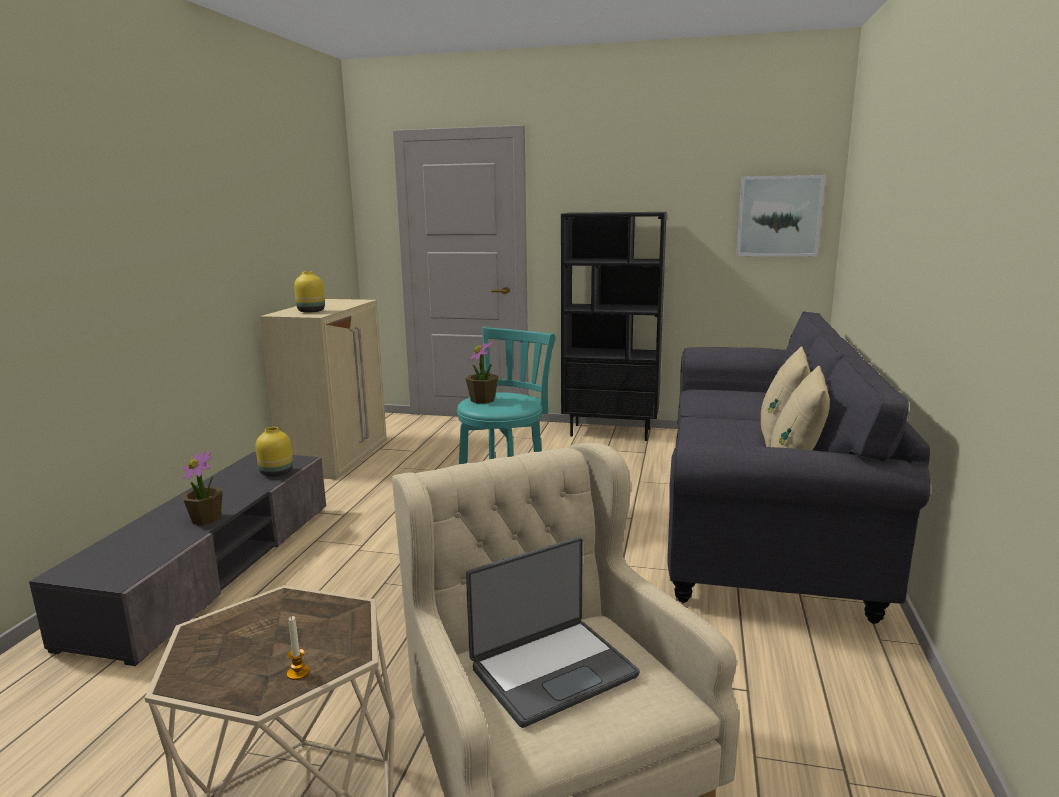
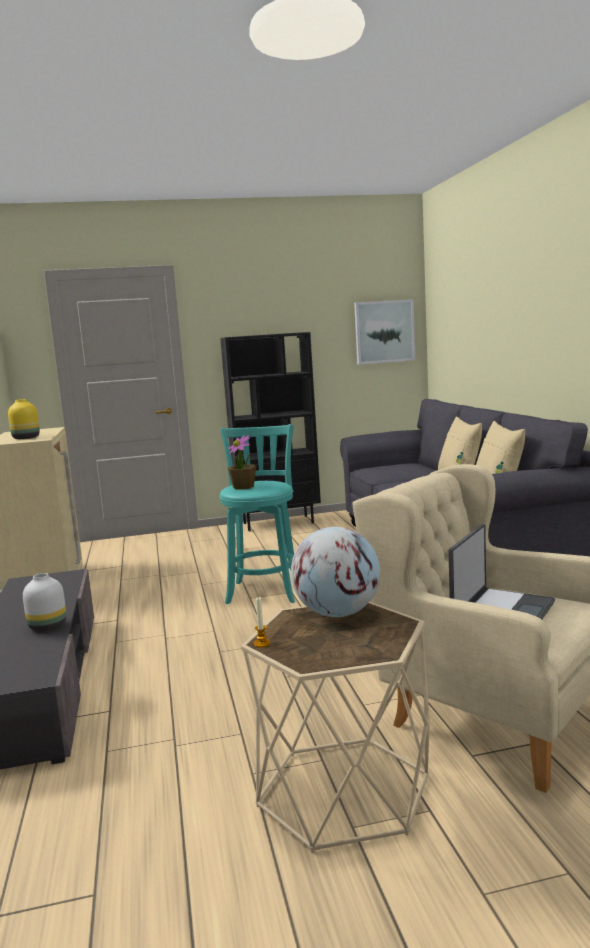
camera: 25 degrees left, 5 degrees down
potted plant [182,450,223,525] -> white vase [23,573,66,632]
yellow vase [256,427,293,477] -> none
candle [287,616,310,680] -> candle moved to [254,597,270,648]
none -> globe [291,527,380,617]

